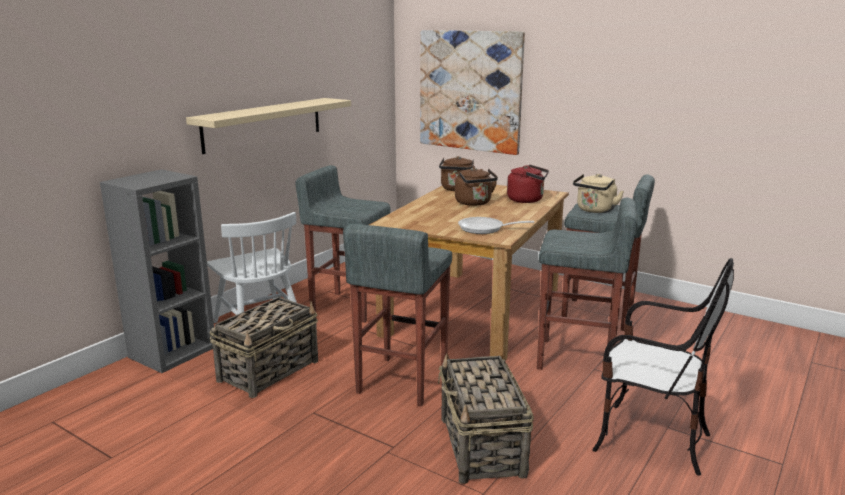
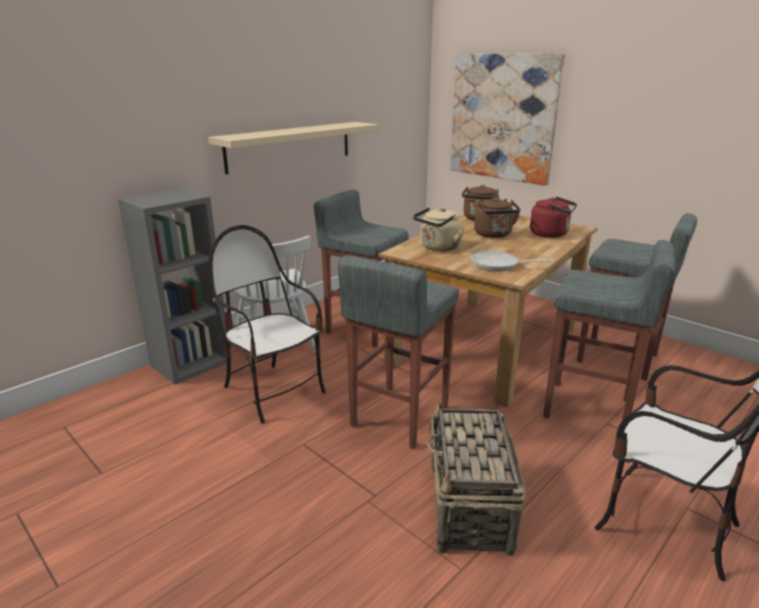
camera: 10 degrees right, 5 degrees up
basket [210,297,318,398] -> chair [209,225,326,424]
beige kettle [573,174,624,213] -> beige kettle moved to [413,207,464,251]

